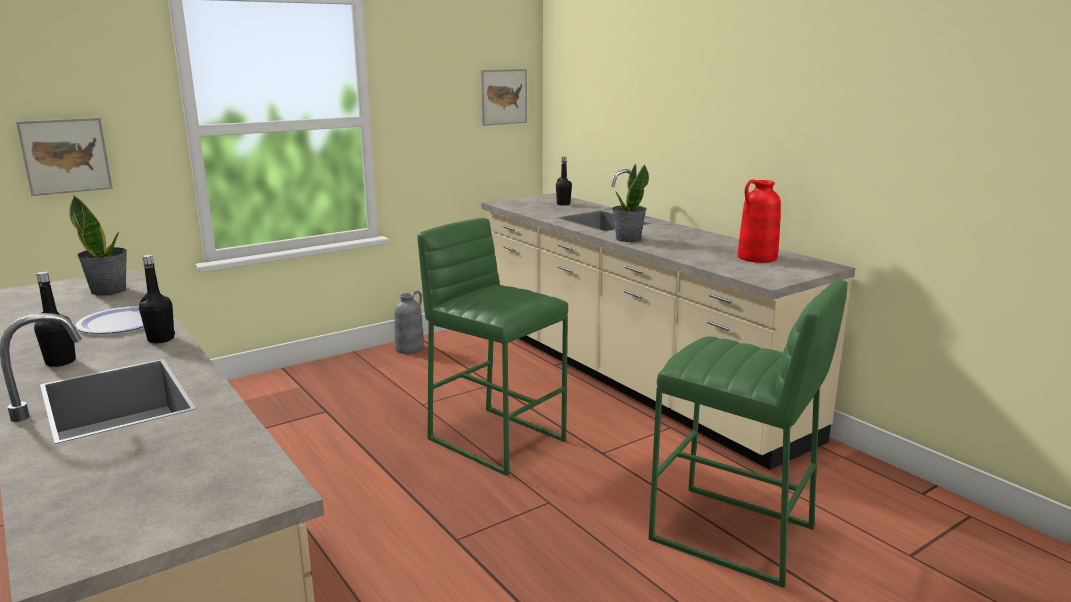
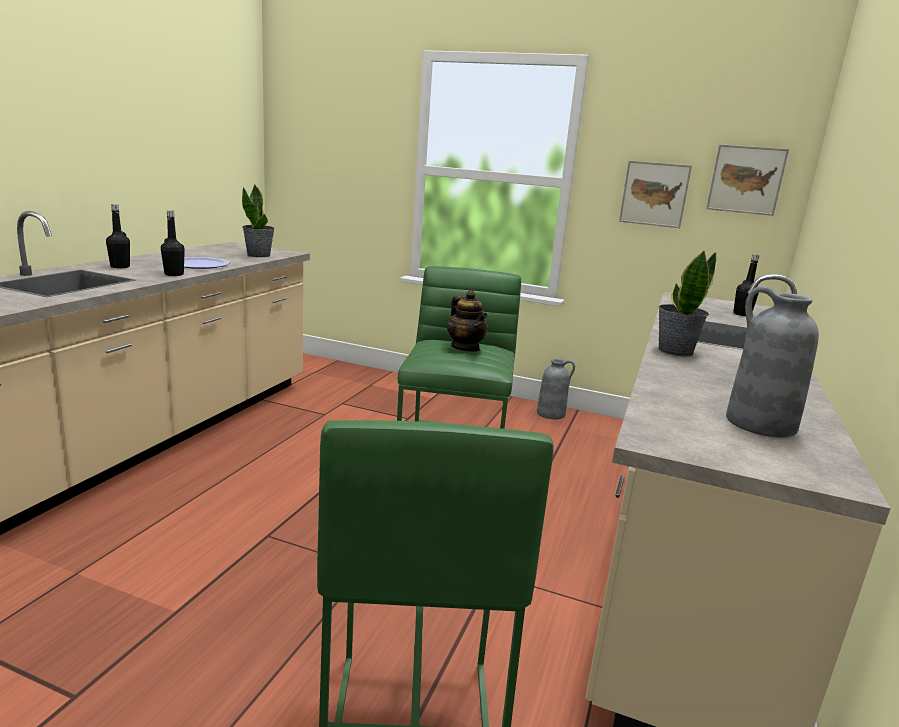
camera: 55 degrees right, 0 degrees up
picture [16,118,113,196] -> picture moved to [619,161,692,228]
red vase [738,179,781,263] -> grey vase [726,286,819,437]
none -> teapot [447,290,488,352]

